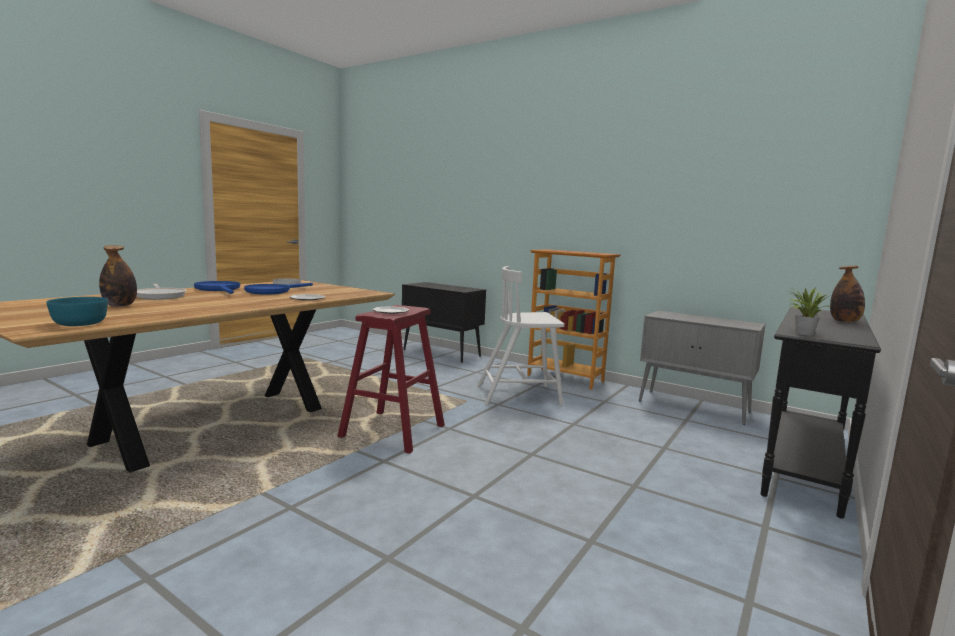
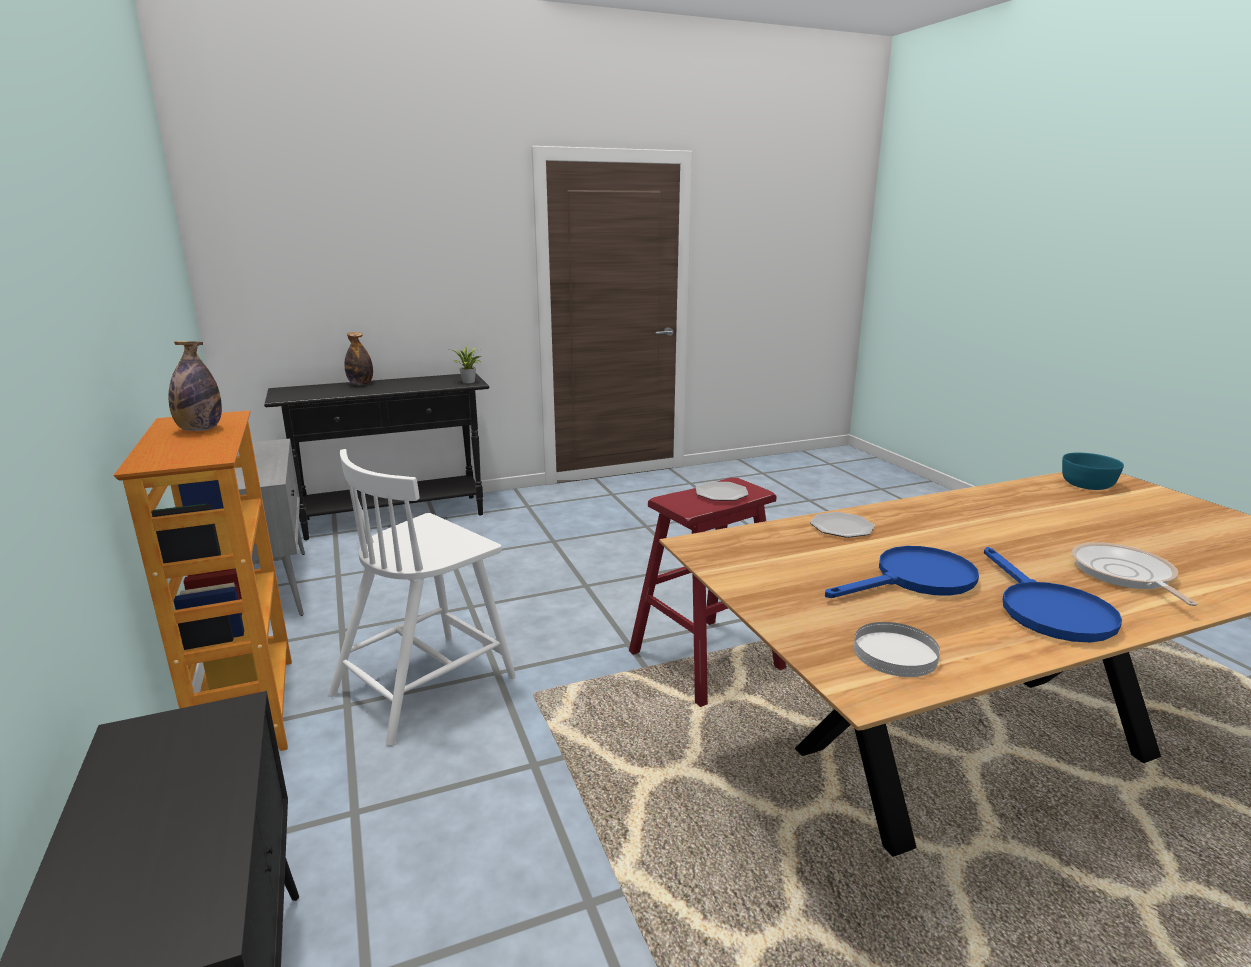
camera: 145 degrees left, 10 degrees up
bottle [99,245,137,307] -> bottle moved to [169,341,222,431]
white chair [477,266,565,406] -> white chair turned 105 degrees clockwise [329,449,516,746]

